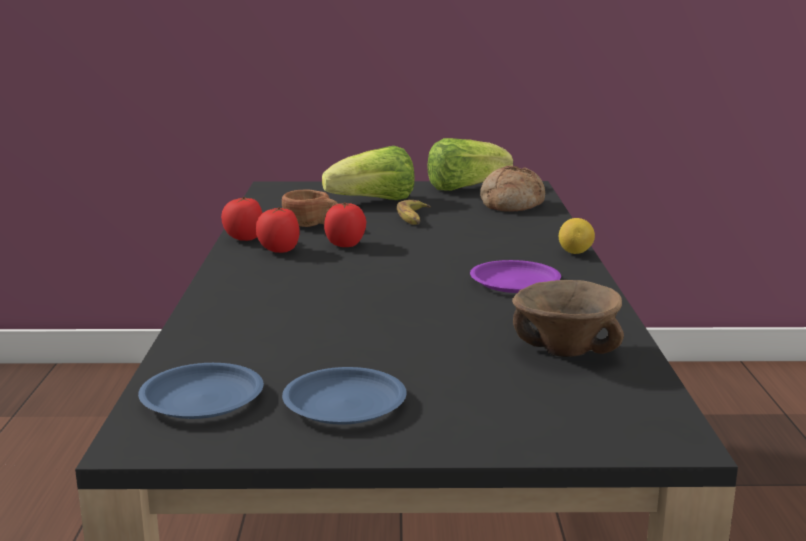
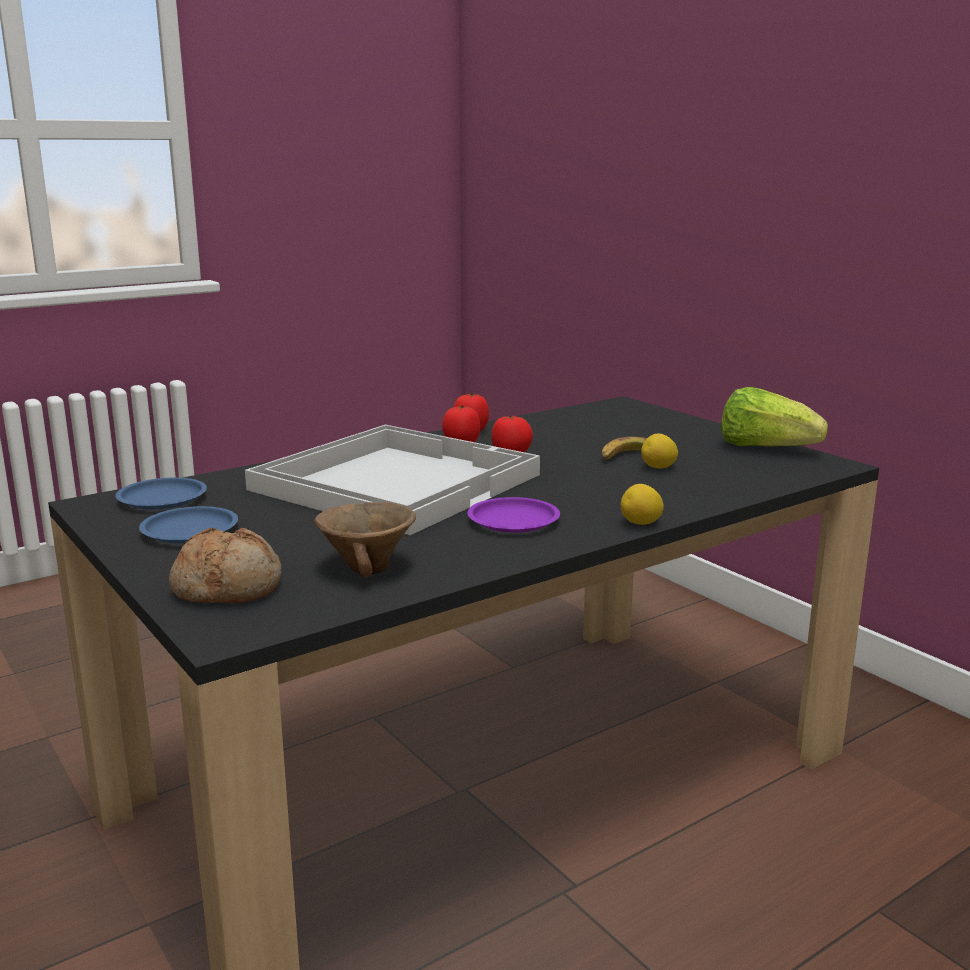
camera: 55 degrees right, 0 degrees up
brown cup [282,190,338,227] -> none
lettuce [322,146,415,200] -> none
bread [480,166,546,212] -> bread moved to [169,527,282,603]
none -> white tray [245,425,540,535]
none -> lemon [641,434,678,468]

